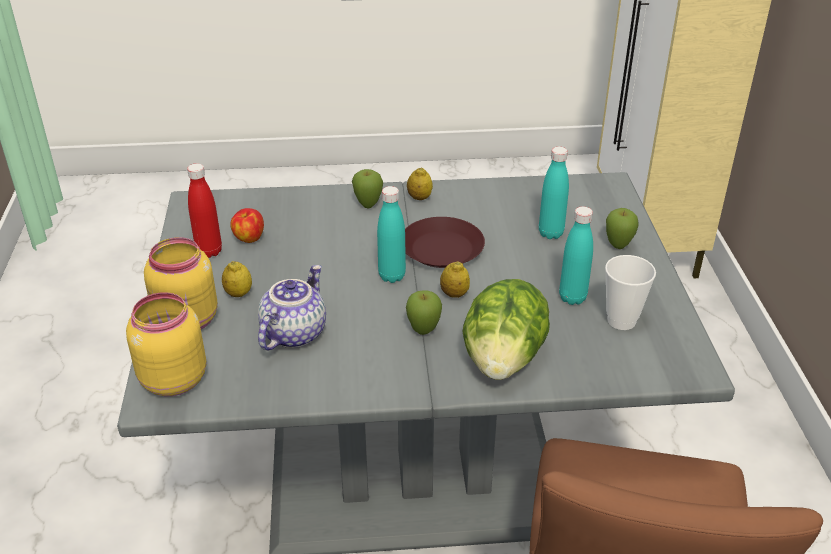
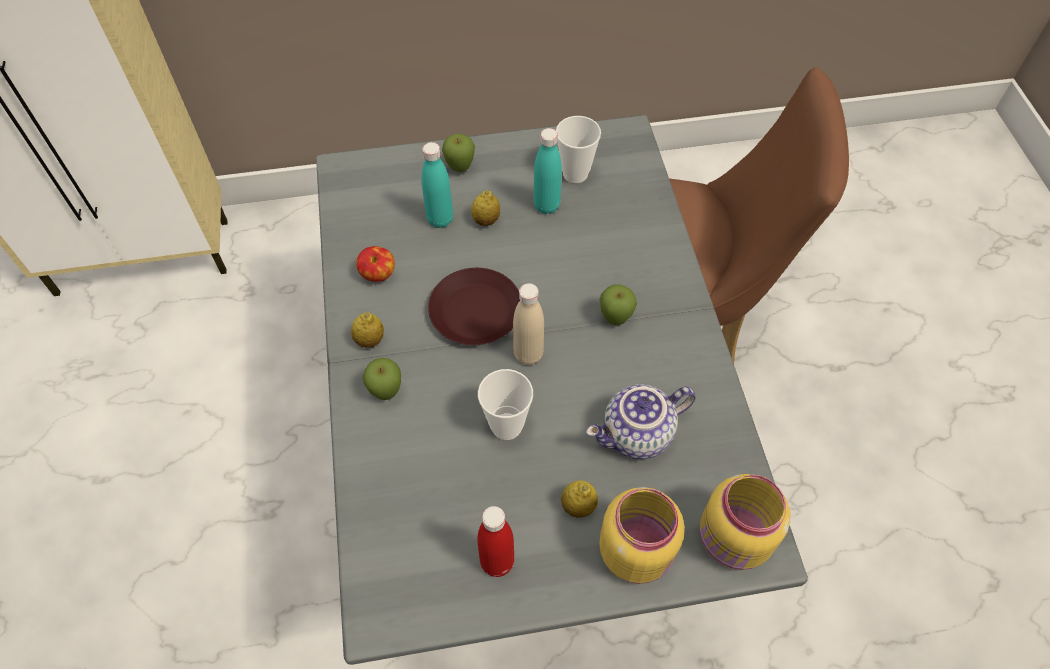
camera: 95 degrees left, 20 degrees up
apple [230,208,264,243] -> apple moved to [356,246,395,282]
teapot [258,265,326,350] -> teapot turned 45 degrees counterclockwise [586,384,696,459]
turquoise bottle [377,186,406,283] -> beige bottle [513,283,544,365]
lemon [440,261,470,298] -> lemon moved to [471,190,500,226]
lettuce [463,279,550,380] -> none
none -> cup [478,369,533,440]

